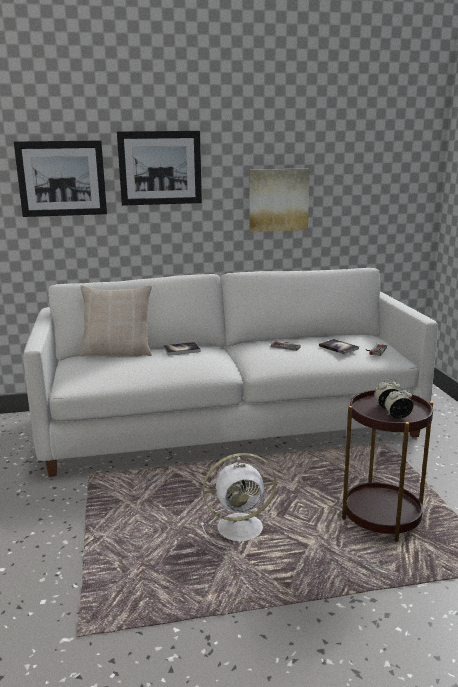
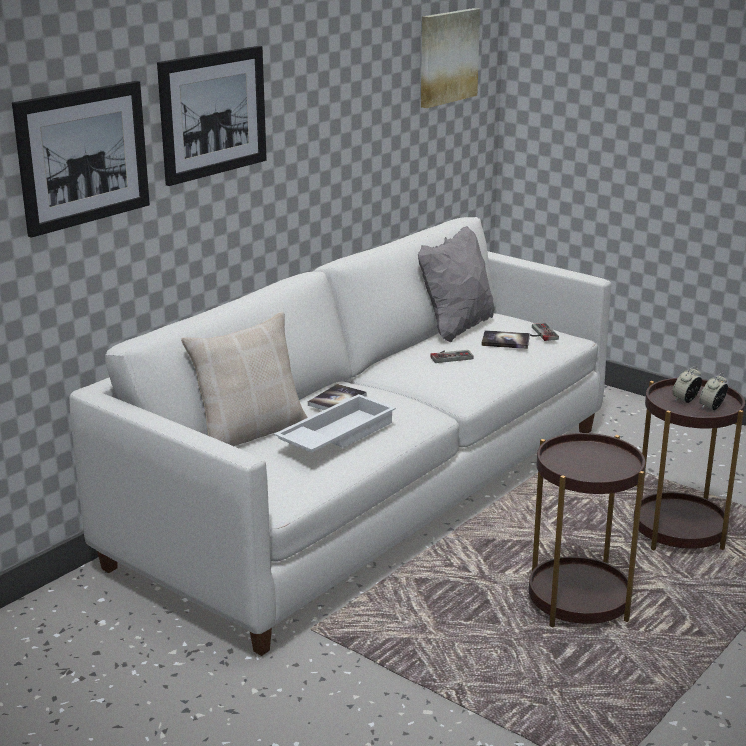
camera: 40 degrees left, 5 degrees up
white fan [200,453,276,549] -> brown side table [529,433,645,627]
picture [249,168,310,232] -> picture moved to [421,8,480,108]
none -> white tray [274,394,396,453]
none -> grey pillow [418,226,495,342]

